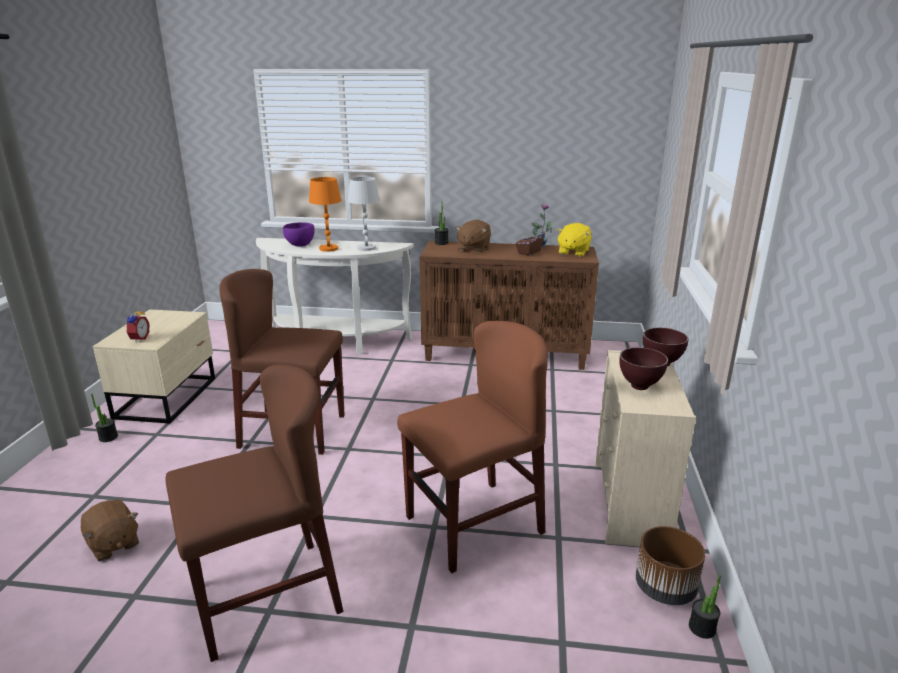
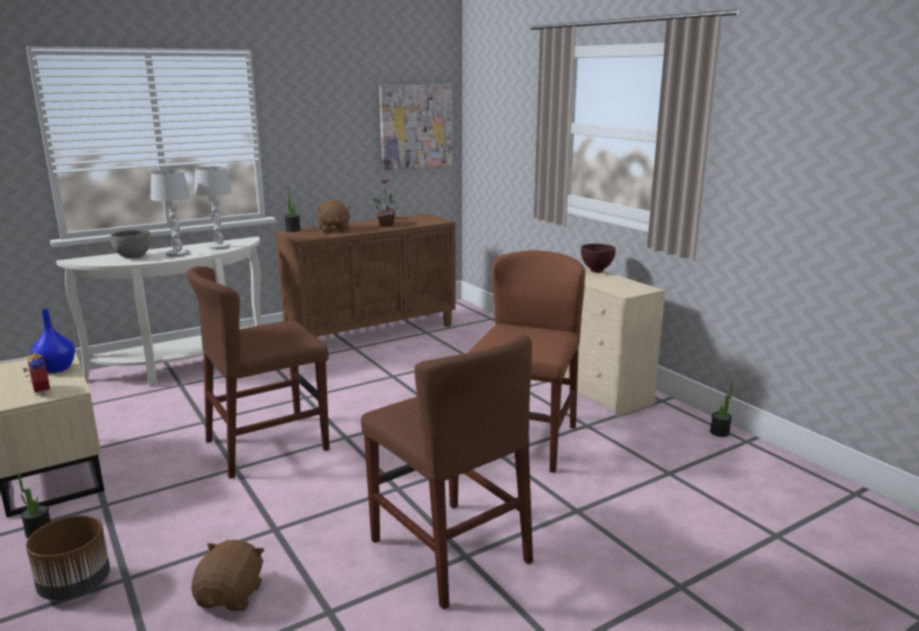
camera: 40 degrees left, 5 degrees down
brown plush toy [81,499,139,561] -> brown plush toy turned 90 degrees counterclockwise [191,540,264,611]
brown chair [166,365,343,662] -> brown chair turned 120 degrees clockwise [361,334,533,610]
purple bowl [283,222,315,247] -> grey bowl [110,230,151,258]
orange table lamp [309,177,341,252] -> white table lamp [151,170,190,257]
yellow plush toy [557,223,592,257] -> none
brown bowl [620,347,668,390] -> none
brown planter [636,526,705,605] -> brown planter moved to [26,515,110,600]
none -> blue vase [31,309,75,373]
none -> picture [379,85,453,170]

